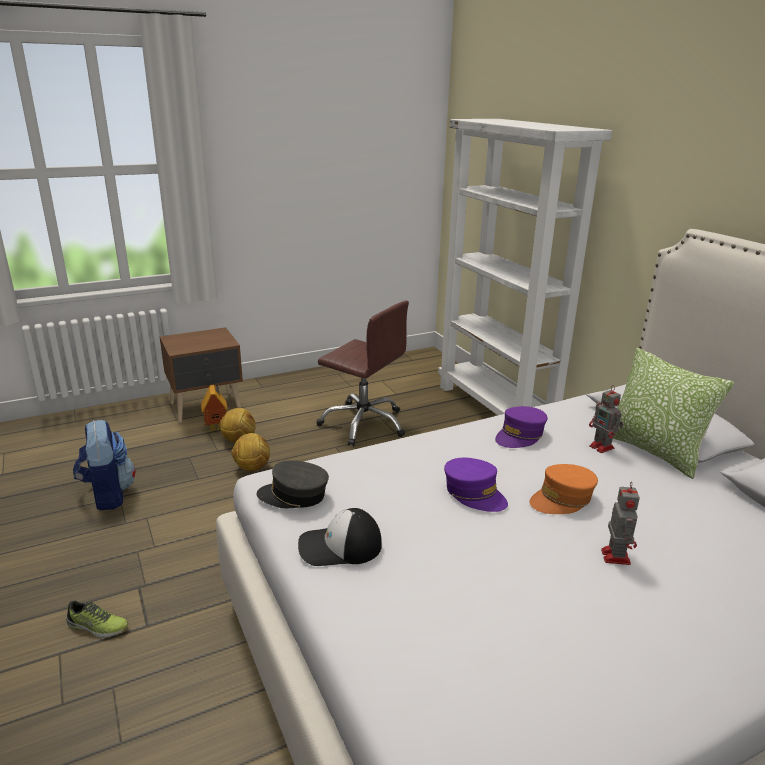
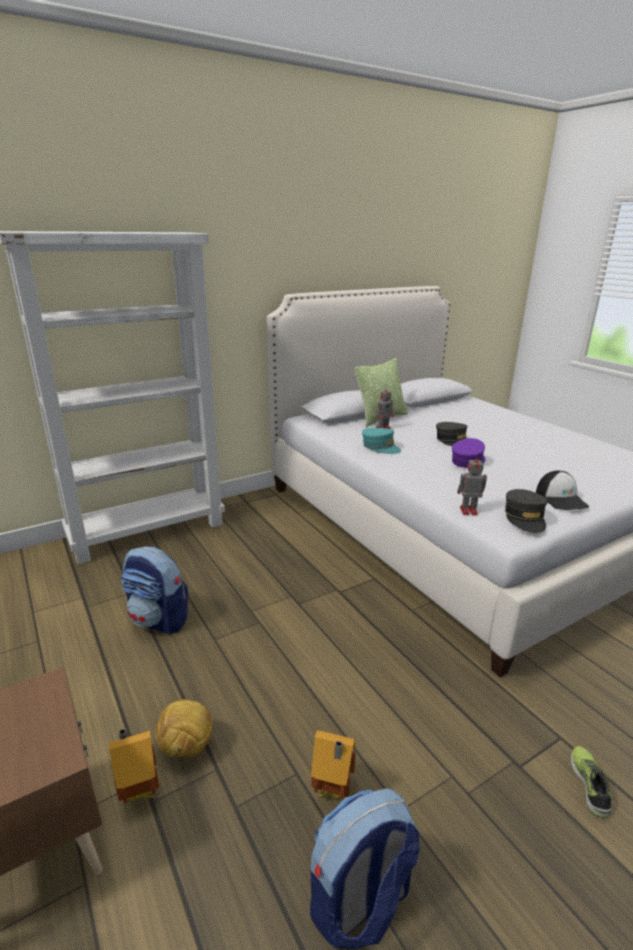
camera: 95 degrees left, 0 degrees up
football [231,433,270,471] -> none
brown office chair [317,301,409,446] -> backpack [121,546,188,635]
purple cap [495,406,547,448] -> turquoise cap [362,428,401,454]
orange cap [530,464,598,514] -> grey cap [436,422,467,446]
toy robot [601,481,640,565] -> toy robot moved to [458,454,487,515]
none -> toy house [311,730,356,800]

